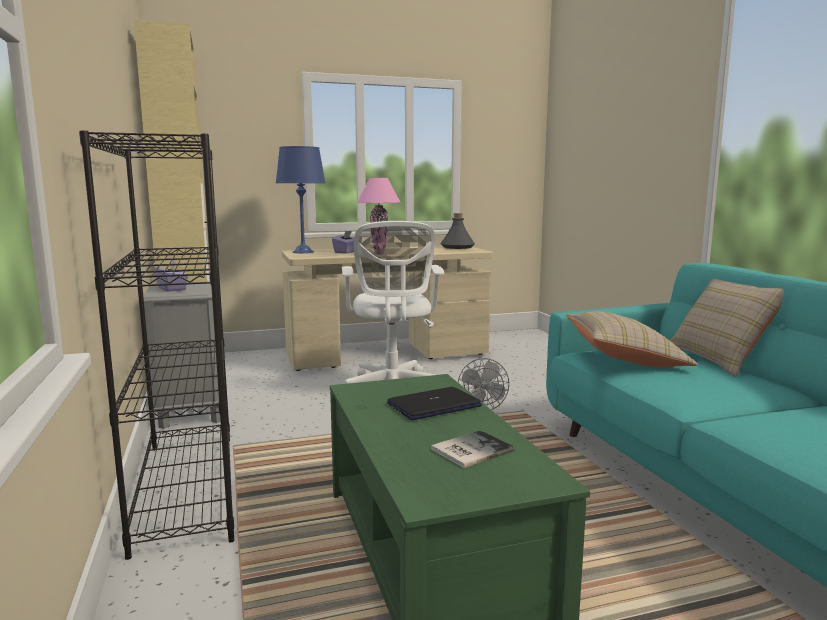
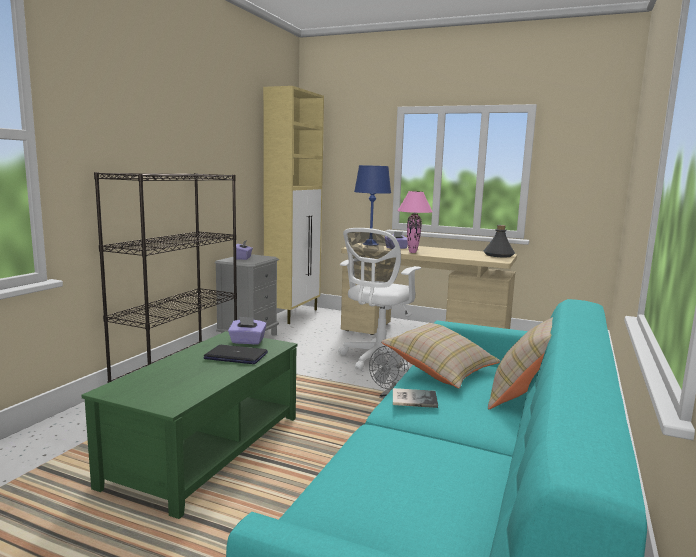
camera: 40 degrees right, 0 degrees up
book [431,430,514,468] -> book moved to [393,388,438,408]
none -> purple tissue box [228,317,267,345]

